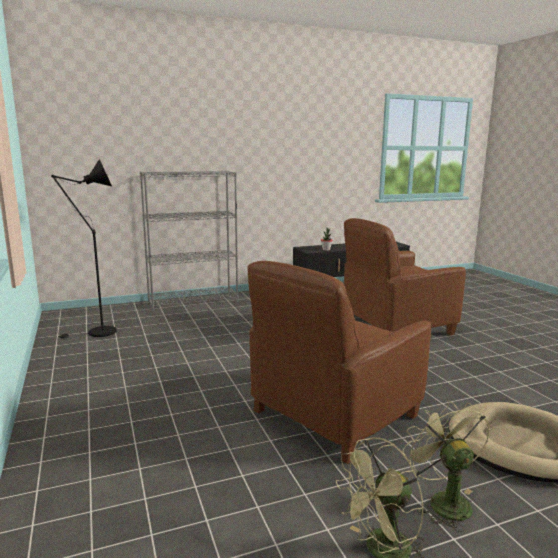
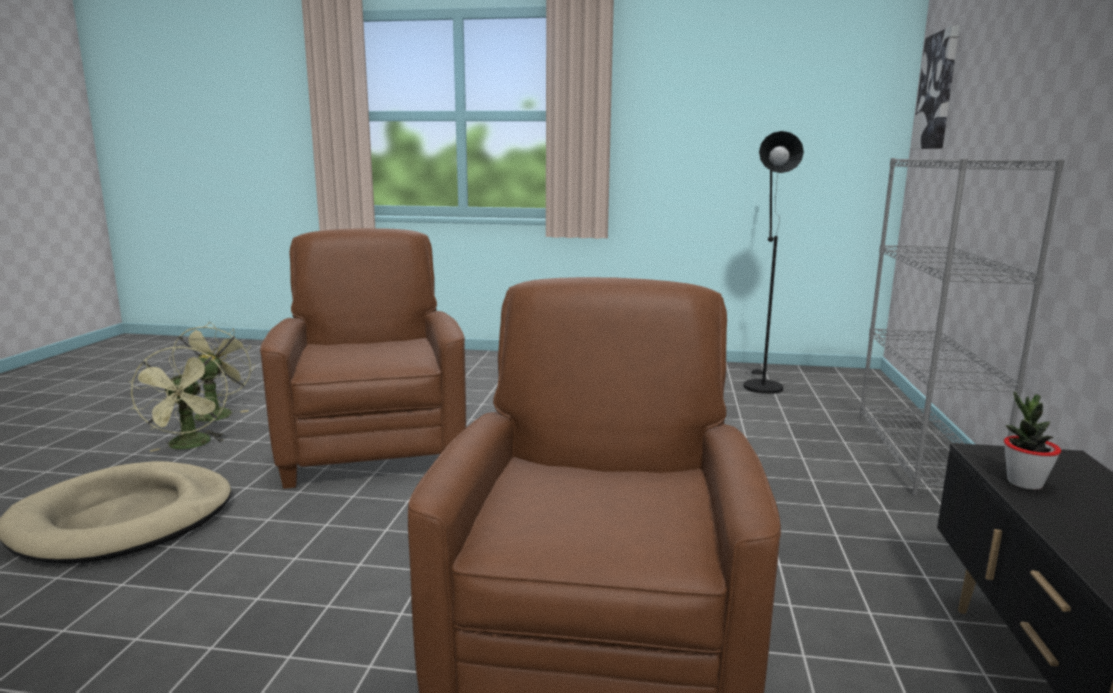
camera: 120 degrees right, 0 degrees up
green fan [402,400,490,532] -> green fan turned 60 degrees clockwise [128,346,228,452]
none -> picture [911,26,960,149]

